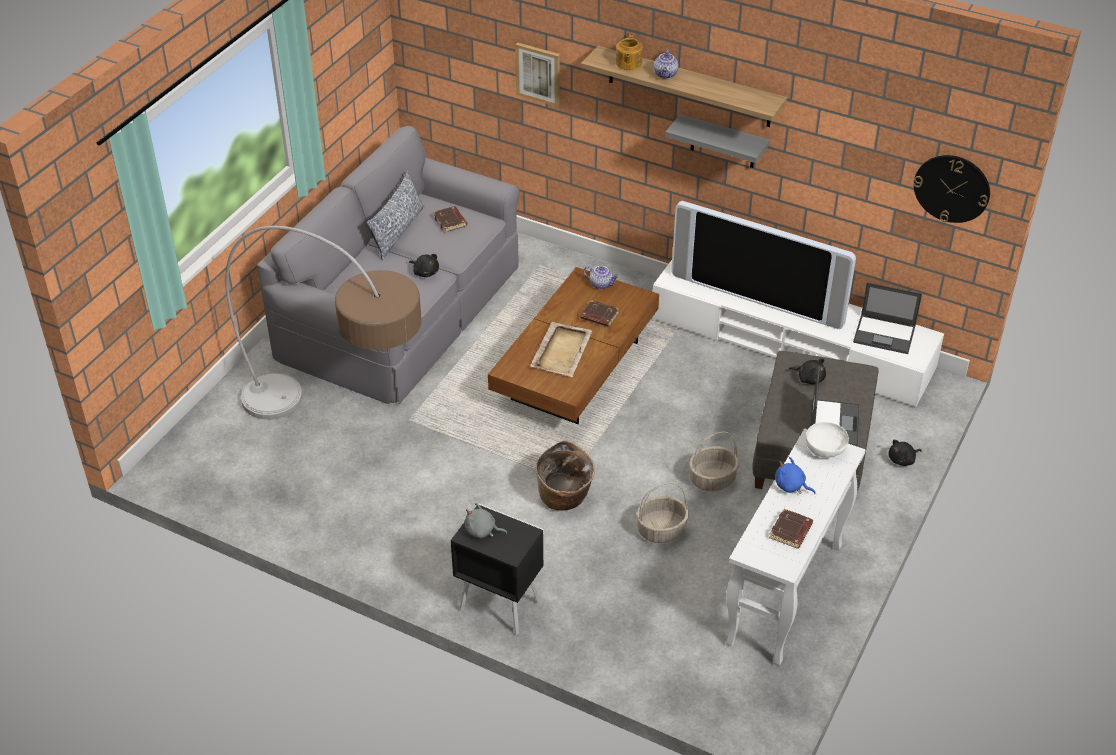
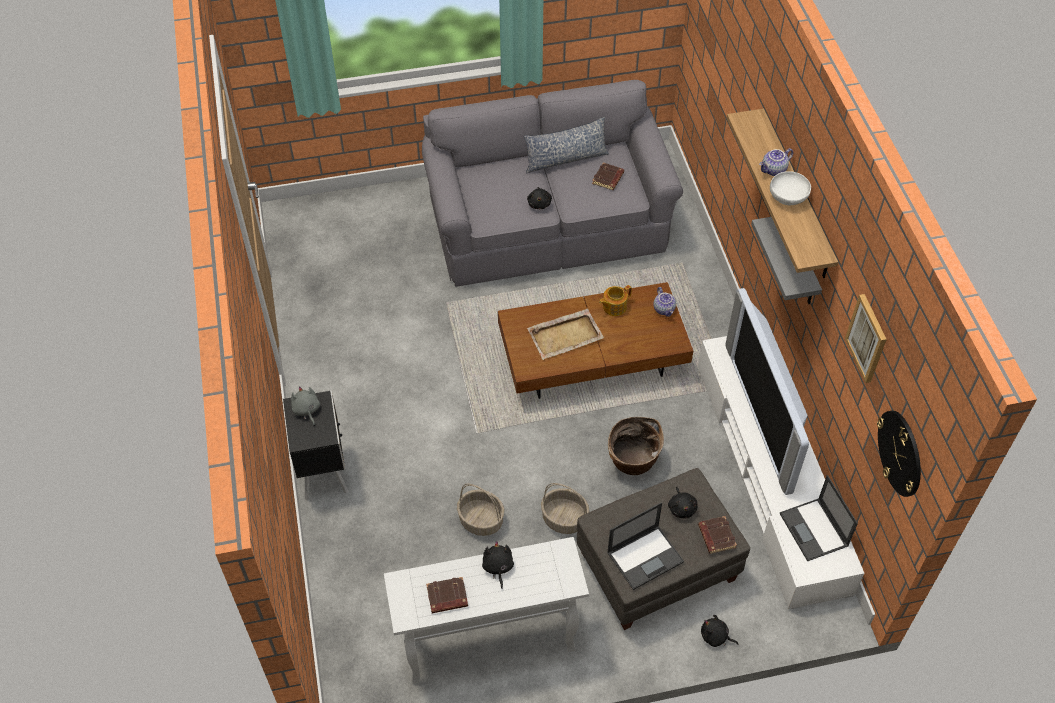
camera: 50 degrees right, 10 degrees up
floor lamp [225,226,422,419] -> none
picture [515,42,560,107] -> picture moved to [845,294,887,383]
basket [536,440,595,510] -> basket moved to [608,417,664,475]
brown book [580,300,619,327] -> brown book moved to [698,516,737,554]
teapot [616,33,643,70] -> teapot moved to [599,285,632,316]
blue plush toy [775,457,816,494] -> black plush toy [482,541,514,589]
white bowl [806,422,849,458] -> white bowl moved to [770,171,811,205]

